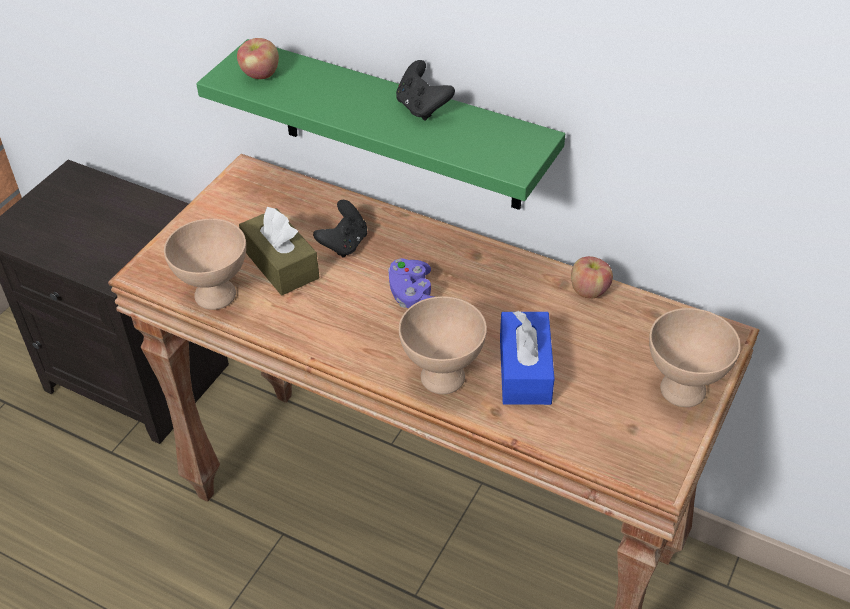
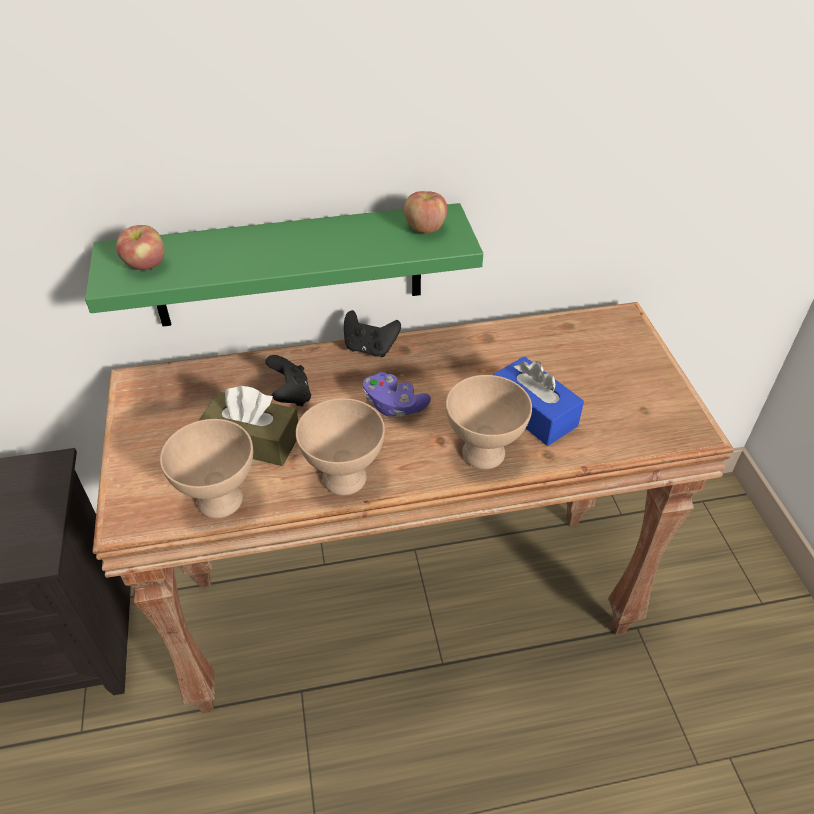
camera: 40 degrees left, 0 degrees up
black game controller [396,60,455,121] -> black game controller moved to [344,310,401,357]
apple [571,256,613,299] -> apple moved to [404,191,448,233]
beige bowl [649,308,741,407] -> beige bowl moved to [296,398,385,496]

